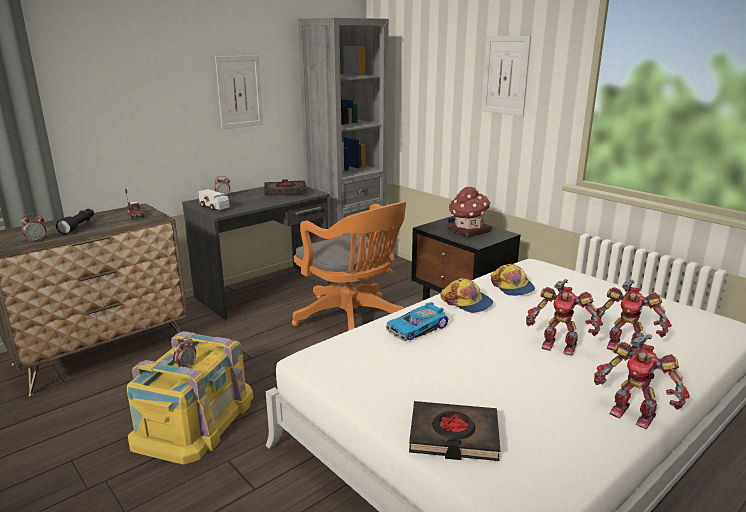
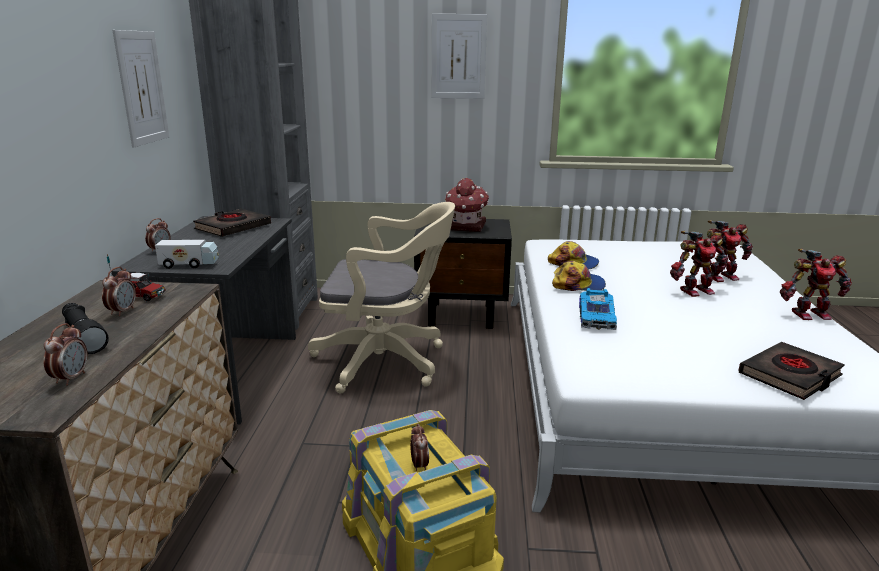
camera: 45 degrees left, 0 degrees up
orange office chair [292,202,406,331] -> beige office chair [308,202,455,394]
none -> alarm clock [102,267,136,316]

